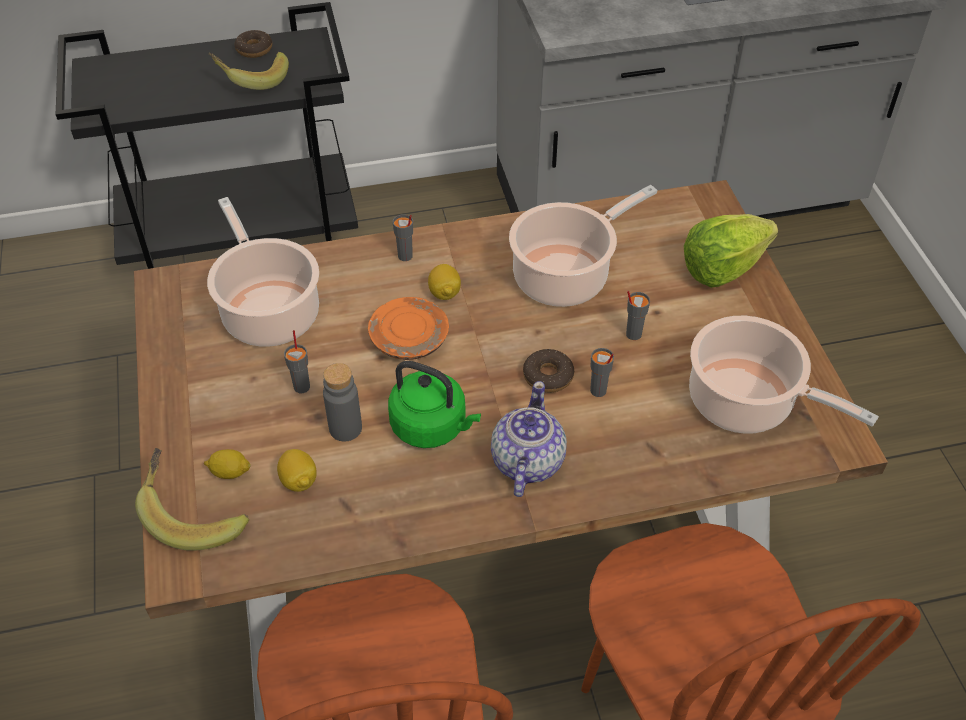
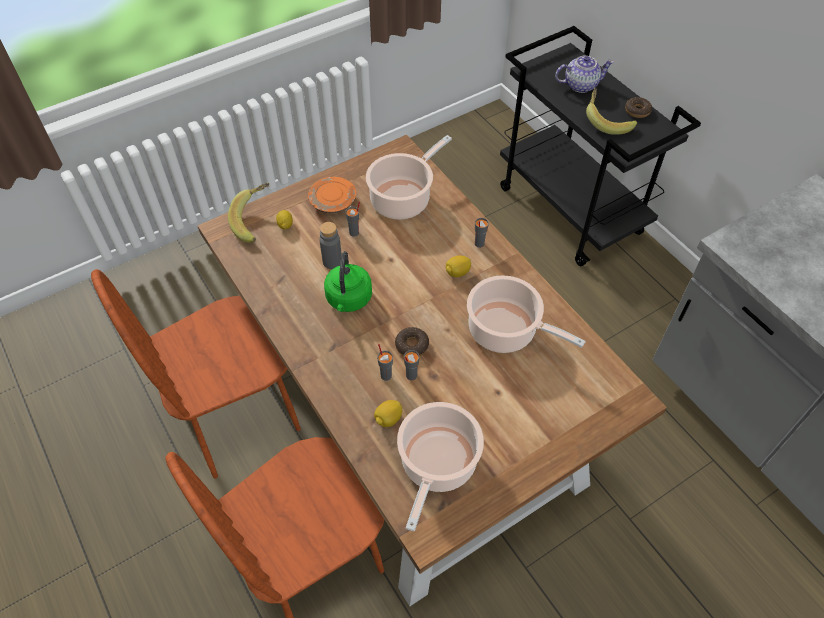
camera: 70 degrees right, 5 degrees up
lemon [277,449,317,492] -> lemon moved to [374,400,402,427]
orange plate [368,297,449,360] -> orange plate moved to [308,177,356,214]
teapot [491,381,567,497] -> teapot moved to [555,56,614,93]
grey cup [626,291,650,340] -> grey cup moved to [377,344,393,381]
lettuce [684,214,778,288] -> none

